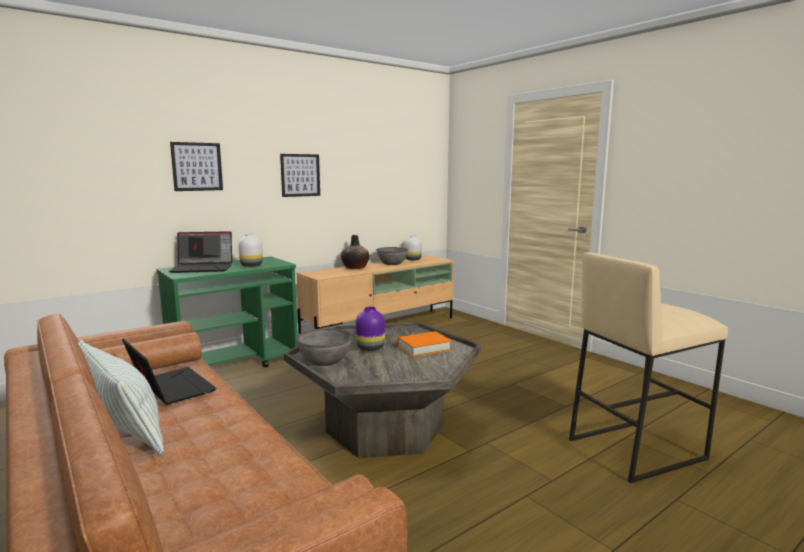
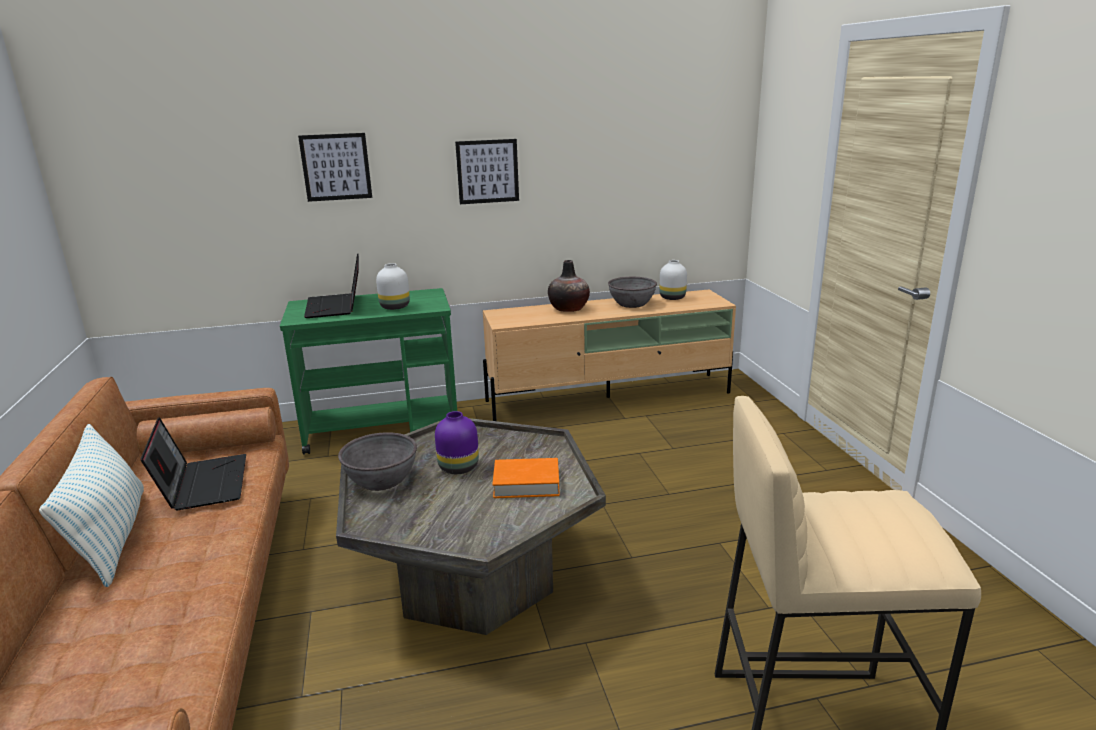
camera: 25 degrees right, 10 degrees up
laptop [169,231,232,273] -> laptop turned 60 degrees clockwise [304,253,359,318]

